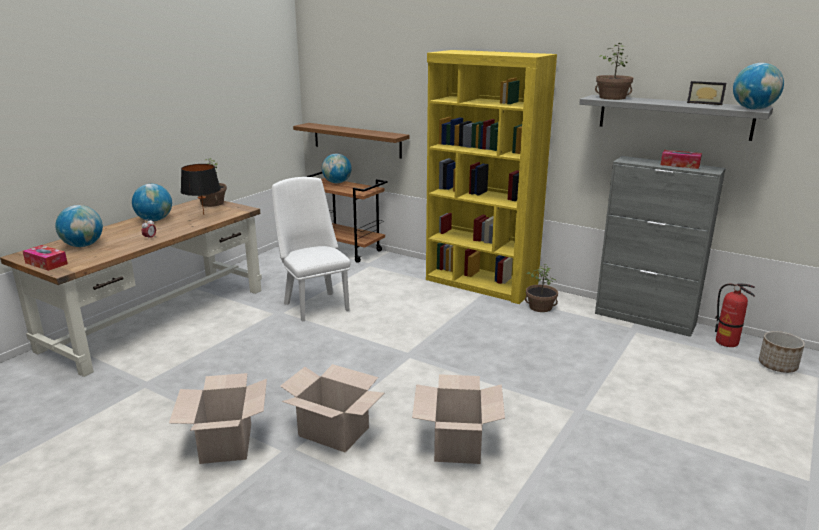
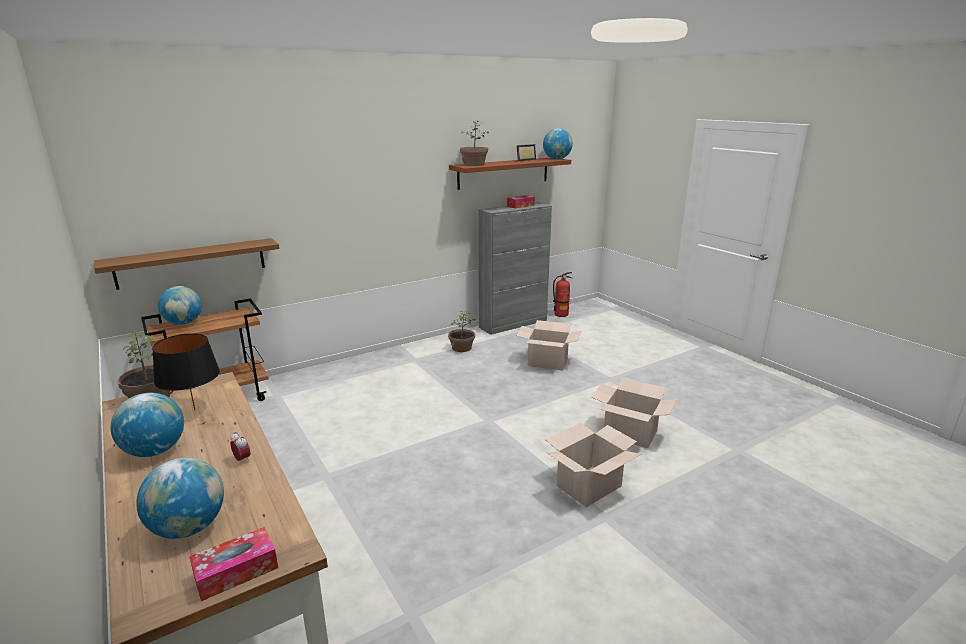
camera: 65 degrees left, 0 degrees up
cardboard box [169,373,267,464] -> cardboard box moved to [516,320,581,370]
white chair [272,177,350,322] -> none
yellow bookcase [426,50,557,304] -> none
grey shelf [579,95,773,141] -> brown shelf [449,158,571,190]
planter [759,331,805,373] -> none

